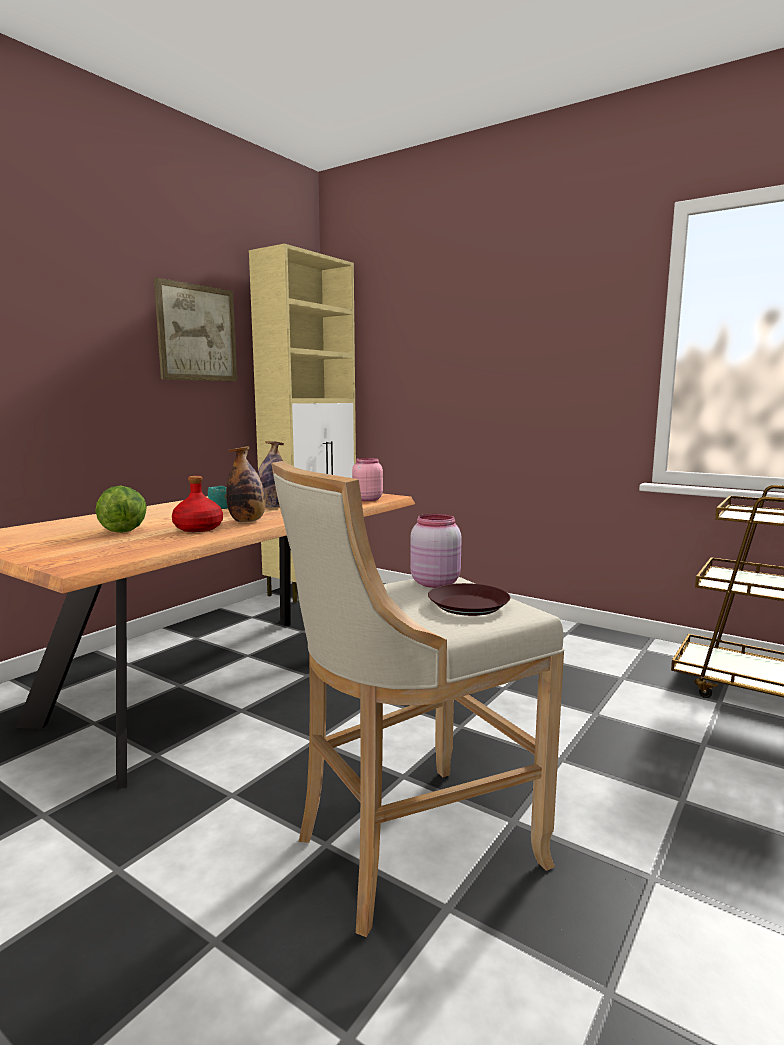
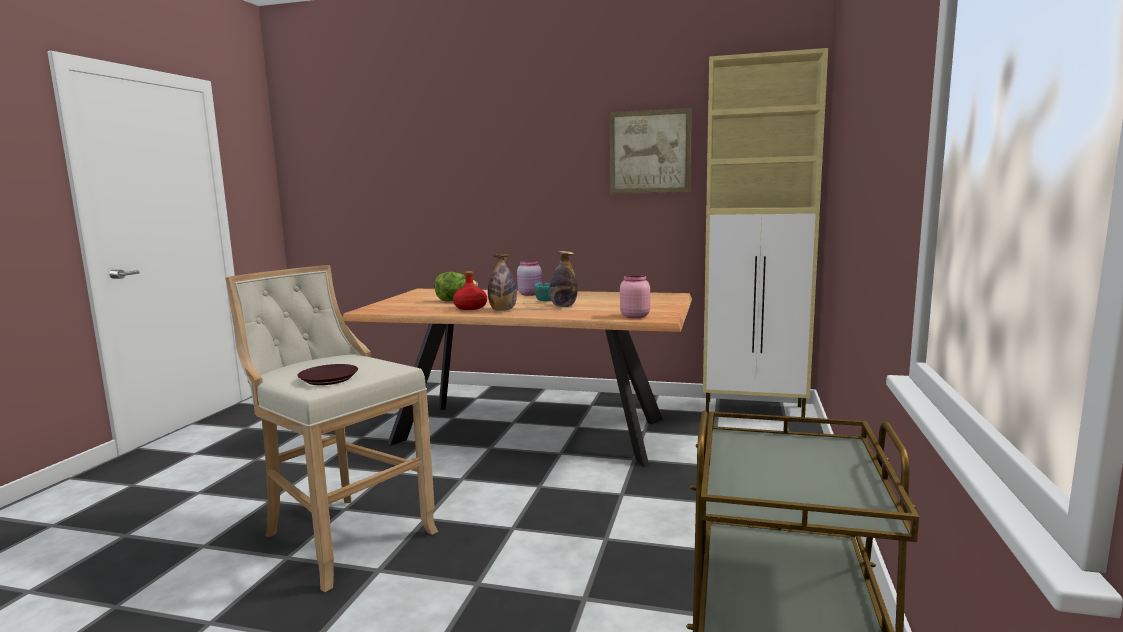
camera: 70 degrees right, 0 degrees up
pink jar [410,514,462,588] -> pink jar moved to [517,261,542,296]

